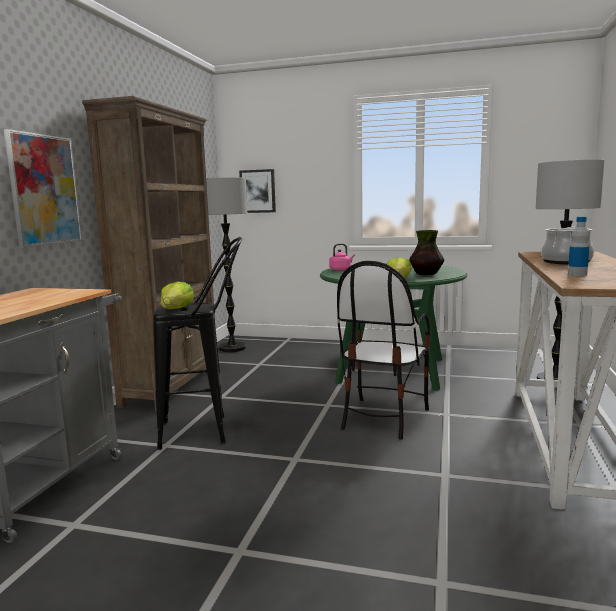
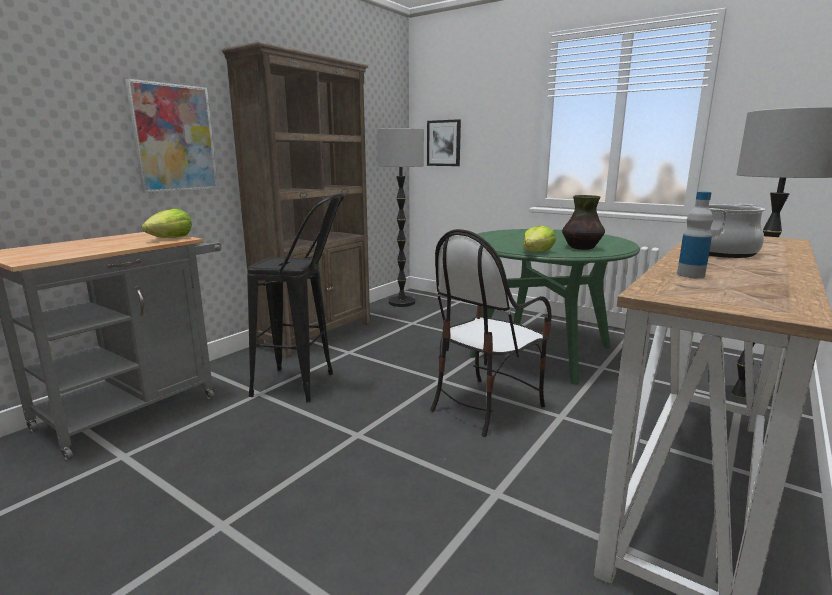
camera: 20 degrees right, 5 degrees up
lettuce [161,282,194,309] -> lettuce moved to [142,209,192,238]
pink kettle [329,244,355,271] -> none

